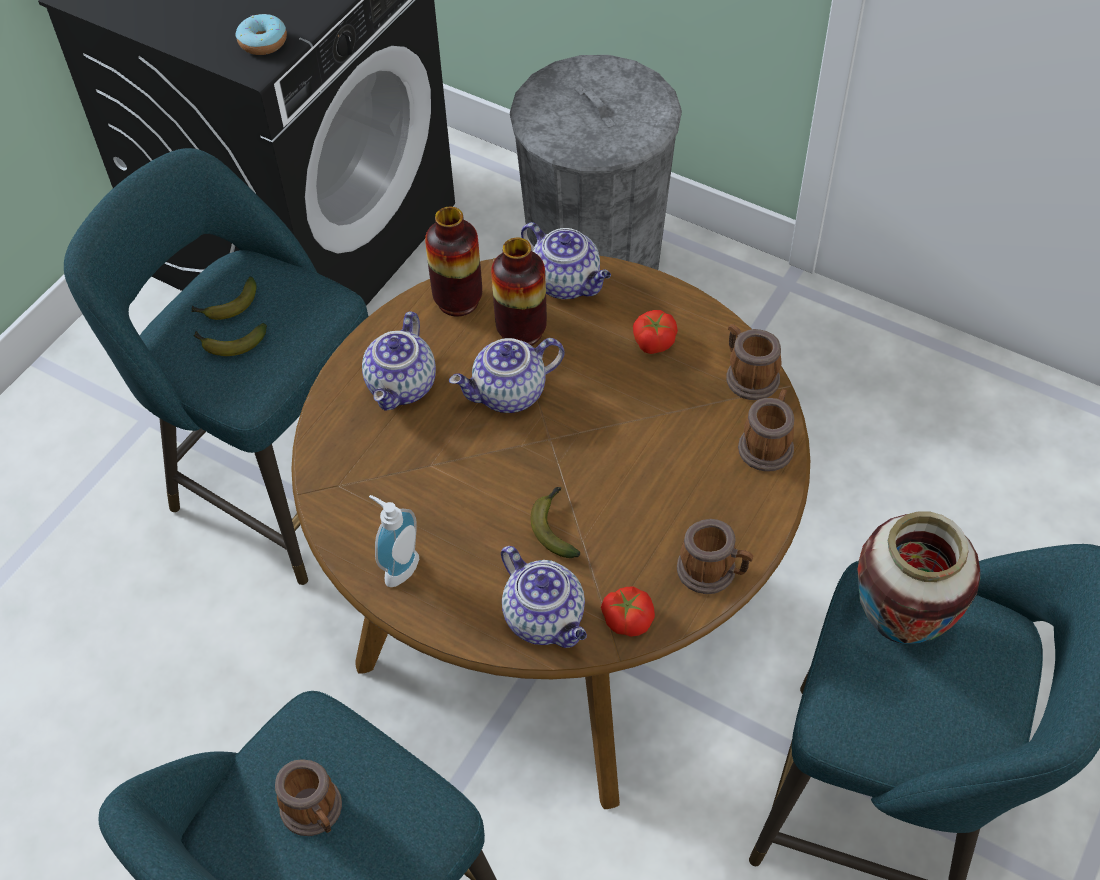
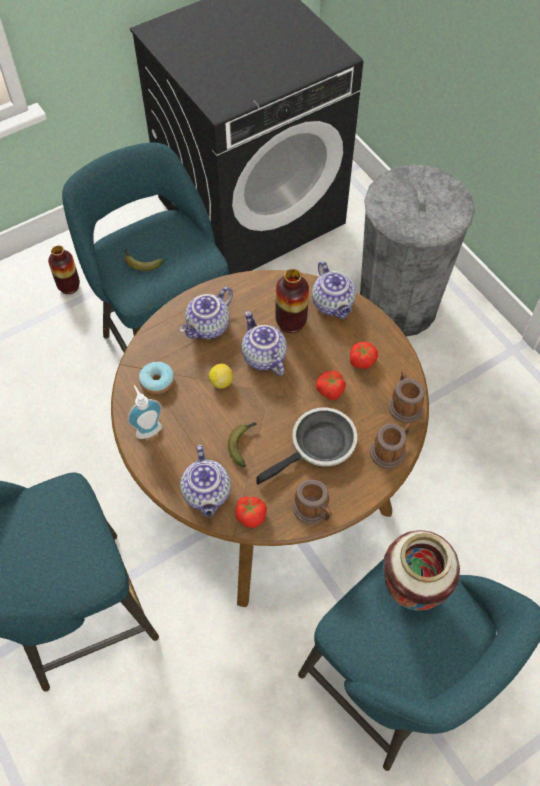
camera: 25 degrees right, 5 degrees up
banana [191,277,256,320] -> none
donut [236,14,287,55] -> donut moved to [139,362,174,394]
mug [275,759,342,836] -> none
vase [425,207,482,316] -> vase moved to [48,245,80,294]
teapot [449,338,564,413] -> teapot turned 60 degrees clockwise [241,311,287,376]
none -> lemon [209,364,233,389]
none -> frying pan [256,408,357,485]
none -> tomato [316,371,346,400]

